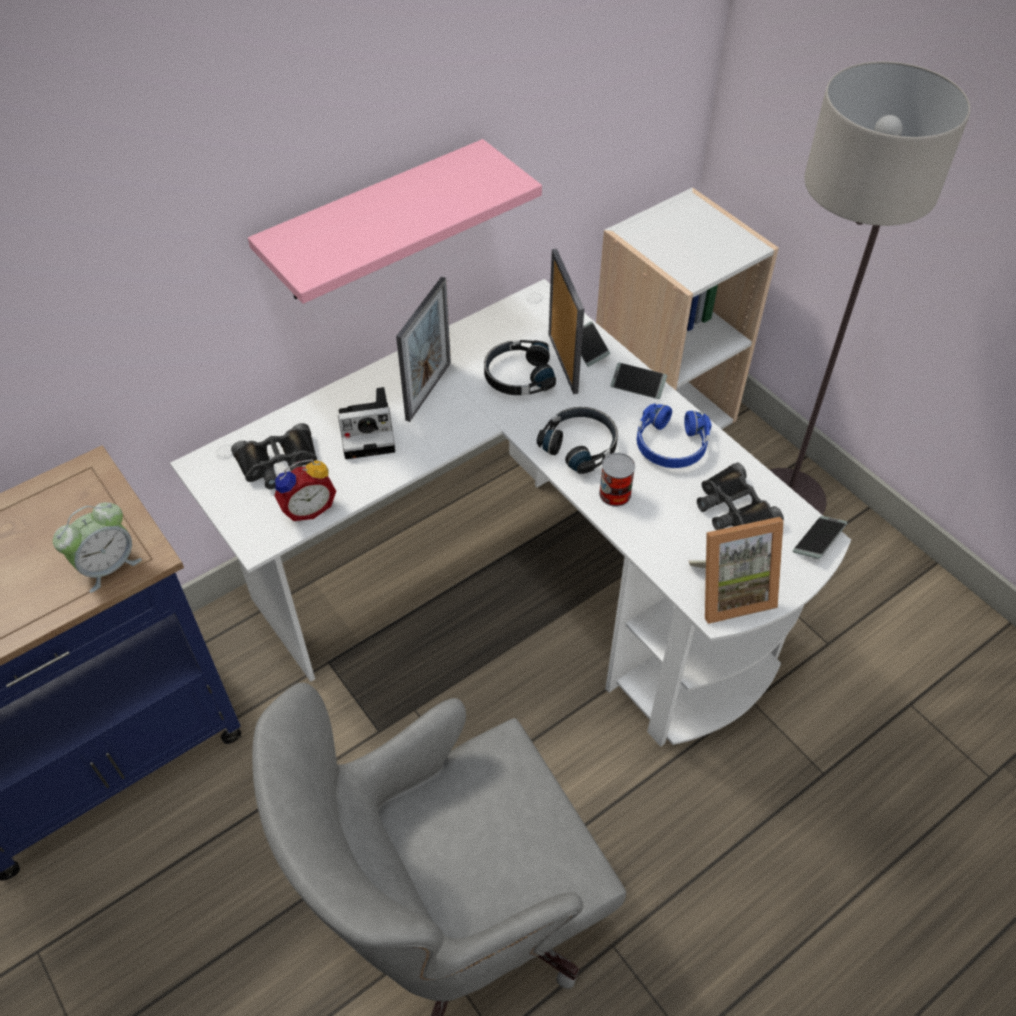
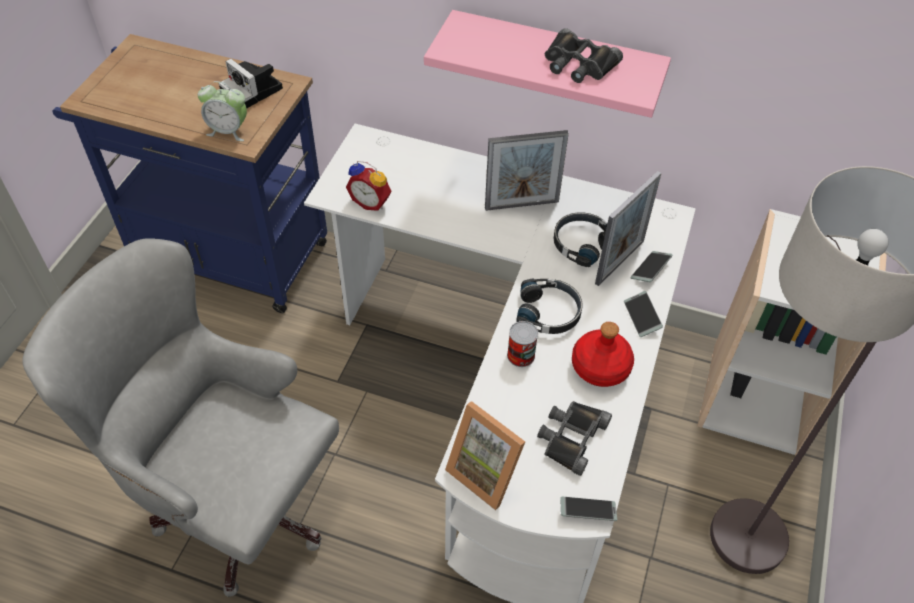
camera: 55 degrees right, 0 degrees up
black binoculars [231,423,317,489] -> black binoculars moved to [545,28,623,83]
camera [338,387,395,459] -> camera moved to [219,58,283,109]
blue headphones [637,403,712,468] -> red bottle [572,322,634,387]

